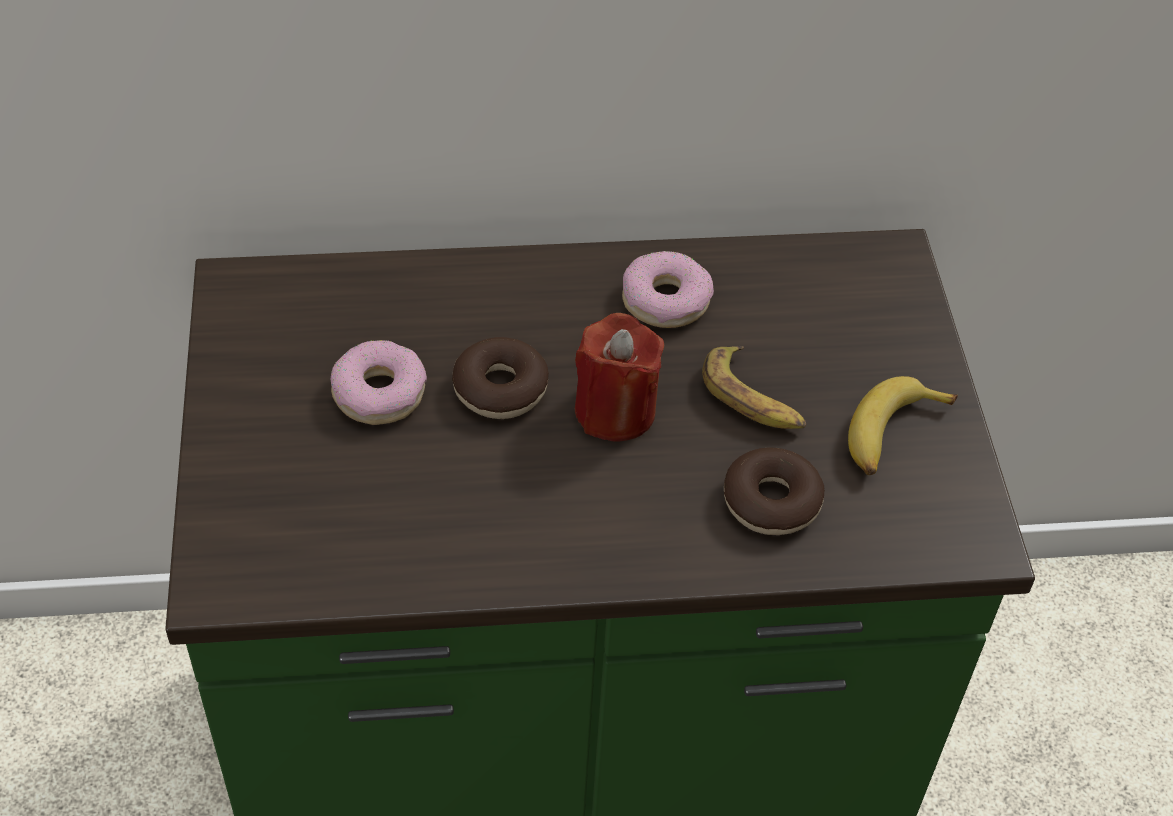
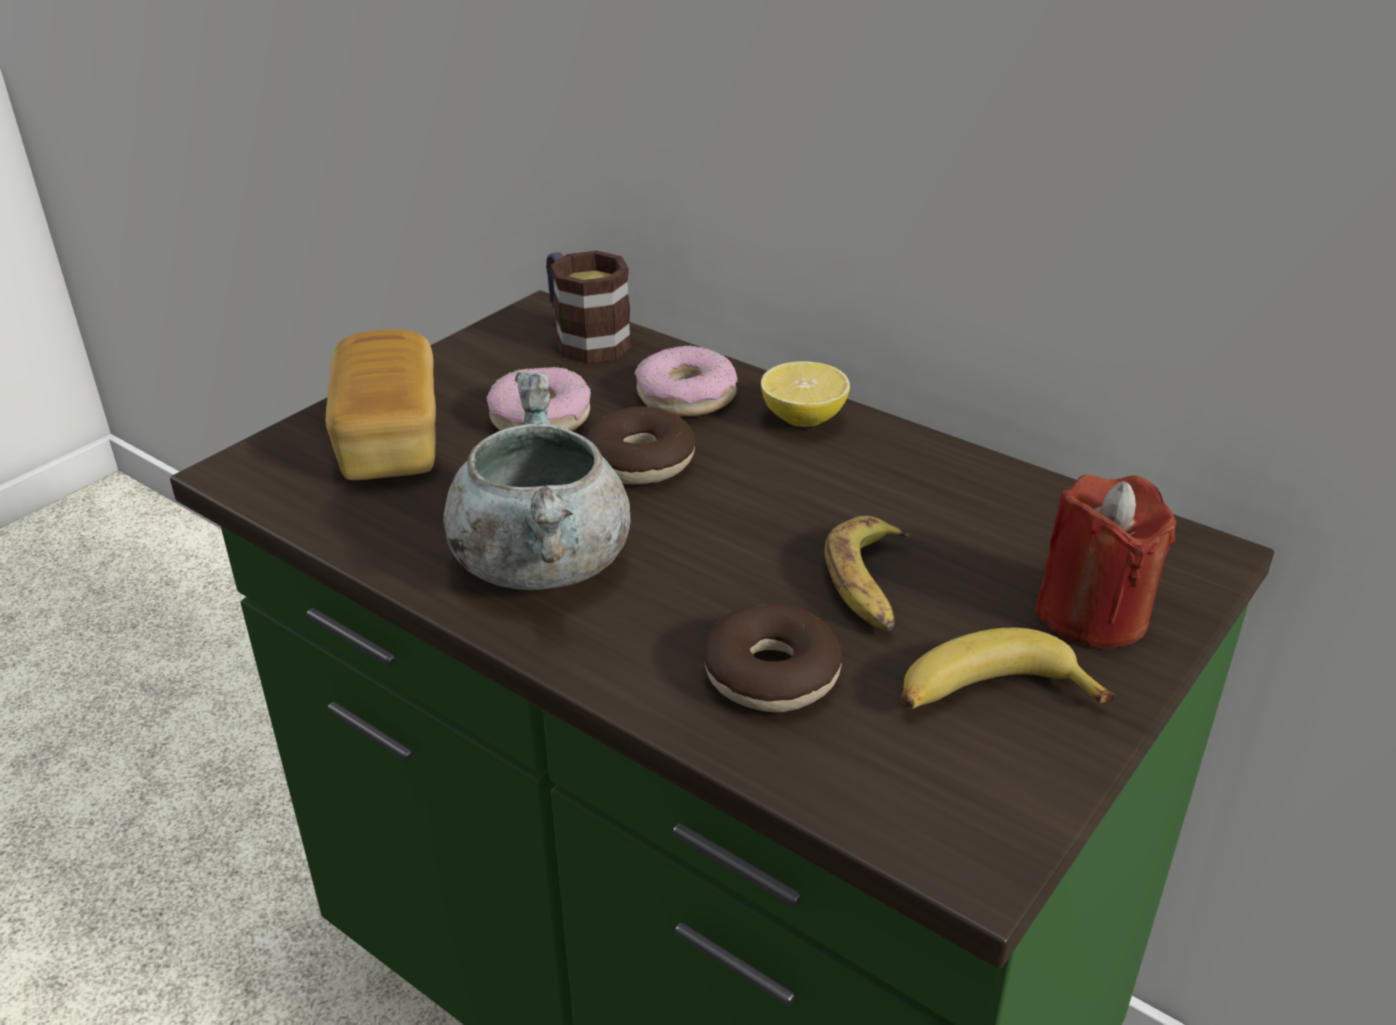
camera: 45 degrees right, 15 degrees down
red candle [575,313,664,441] -> red candle moved to [1035,475,1177,648]
donut [622,251,714,328] -> donut moved to [634,345,738,417]
none -> bread [326,329,436,480]
none -> grey cooking pot [443,373,630,590]
none -> mug [546,251,632,364]
none -> lemon [761,361,850,427]

